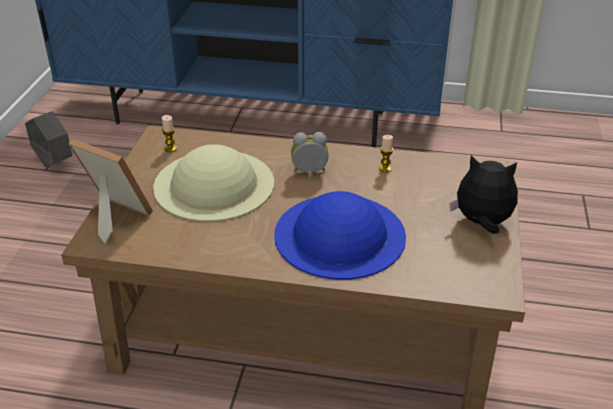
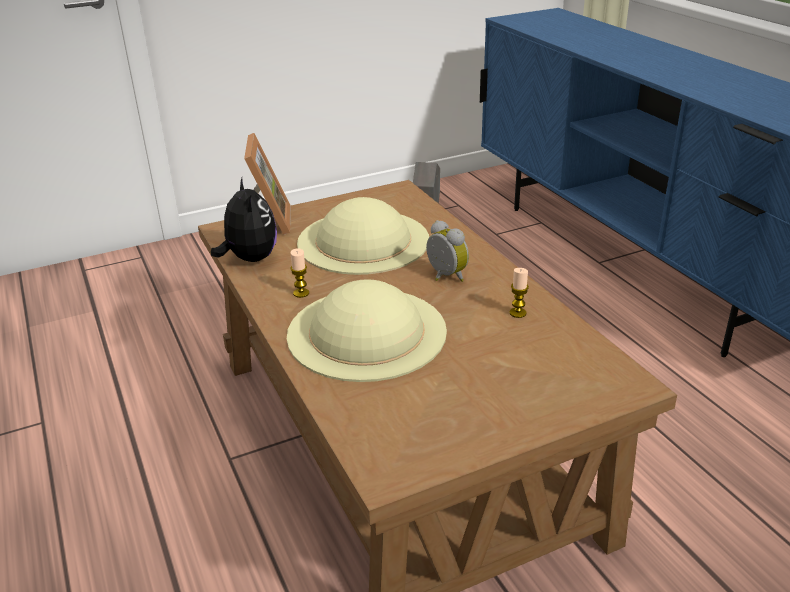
camera: 55 degrees right, 5 degrees down
candle [162,115,177,152] -> candle moved to [290,248,309,298]
blue hat [274,191,406,280] -> beige hat [287,279,447,382]
plush toy [450,155,518,234] -> plush toy moved to [211,178,277,262]

